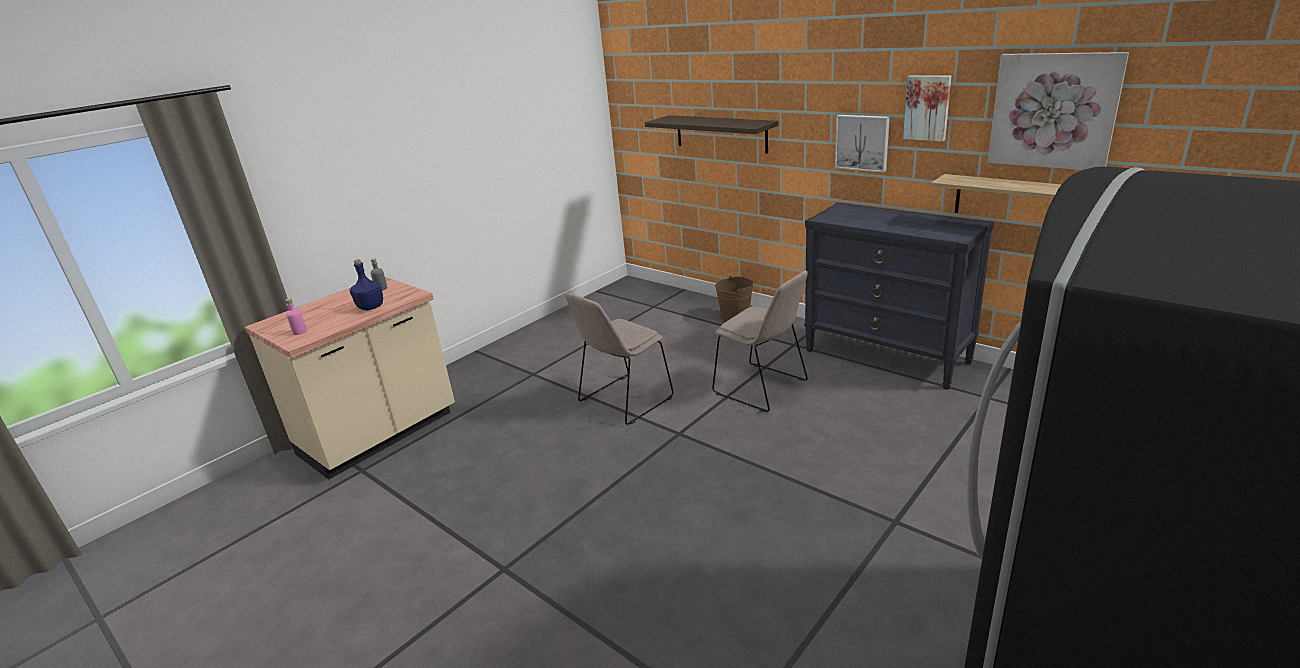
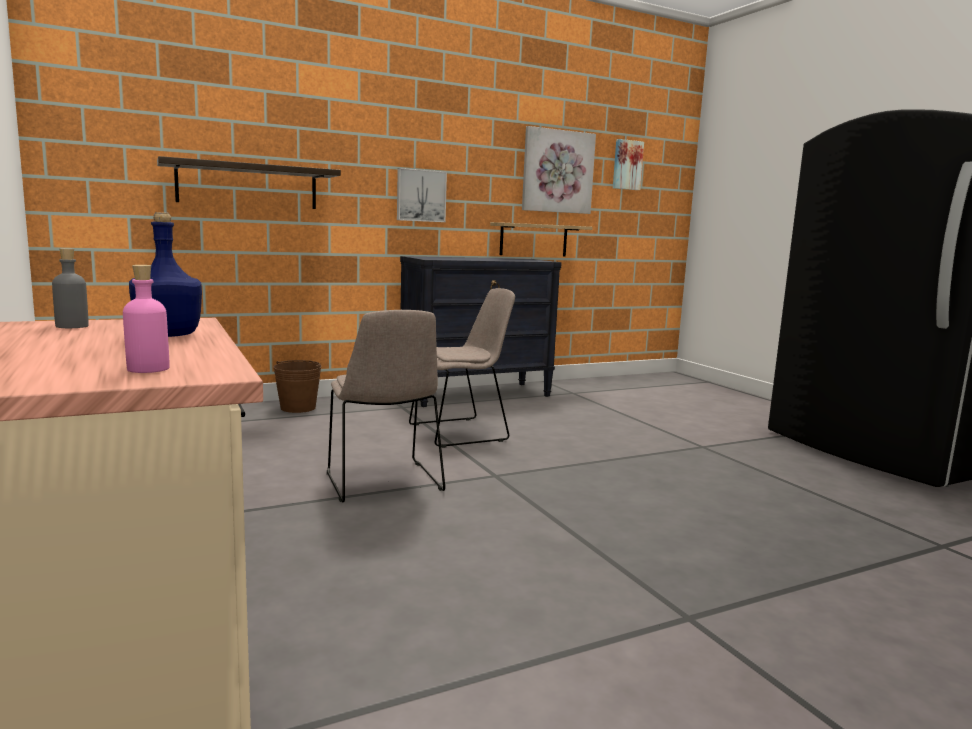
camera: 70 degrees left, 15 degrees down
picture [903,75,951,141] -> picture moved to [613,139,644,190]

